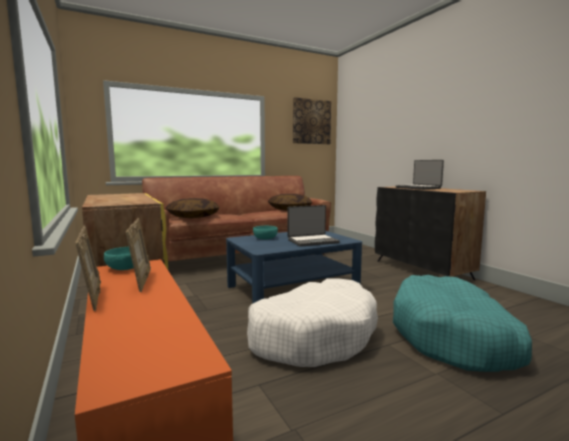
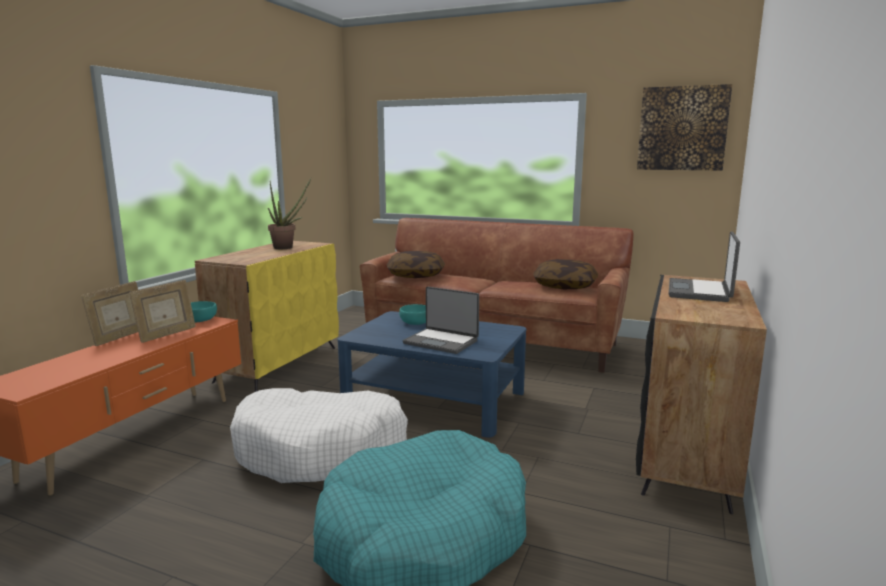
camera: 50 degrees right, 5 degrees up
none -> potted plant [268,178,311,249]

